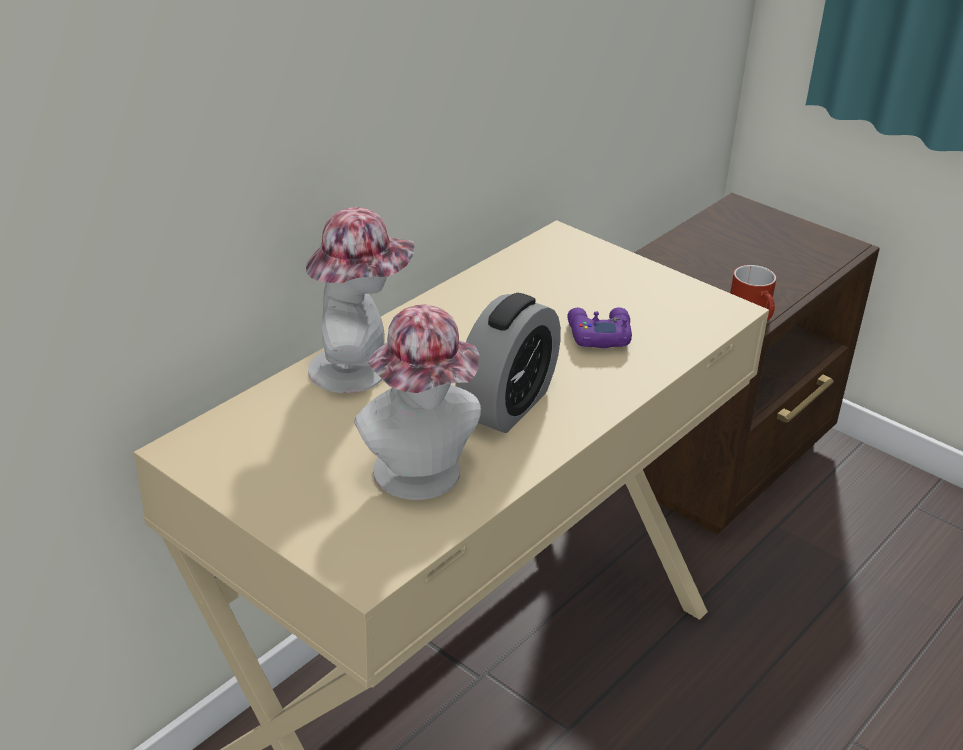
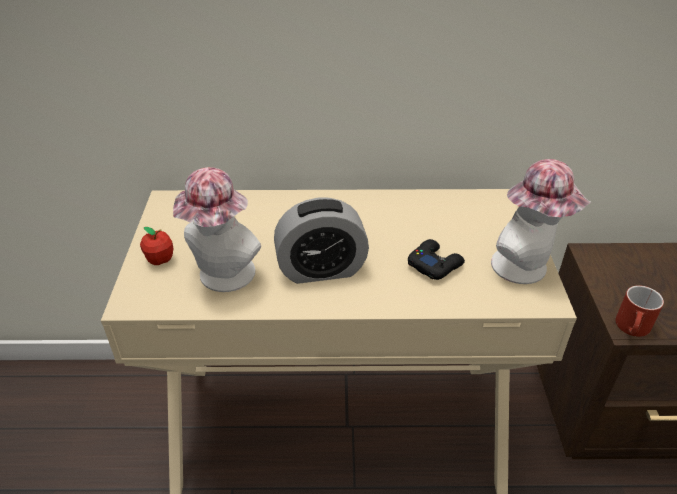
camera: 50 degrees right, 5 degrees up
hat [306,207,415,393] -> hat moved to [491,159,590,284]
purple game controller [567,307,632,348] -> black game controller [408,239,465,280]
none -> apple [140,227,173,265]

